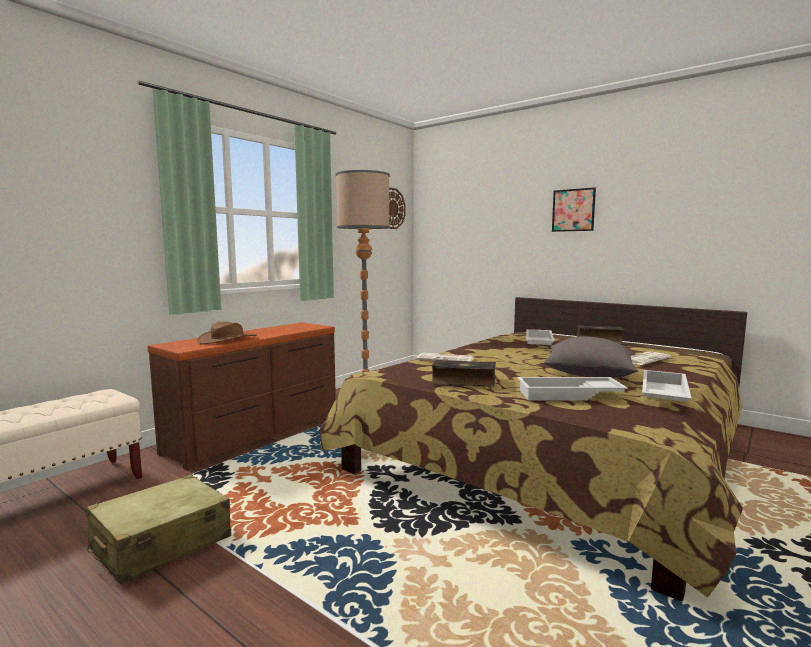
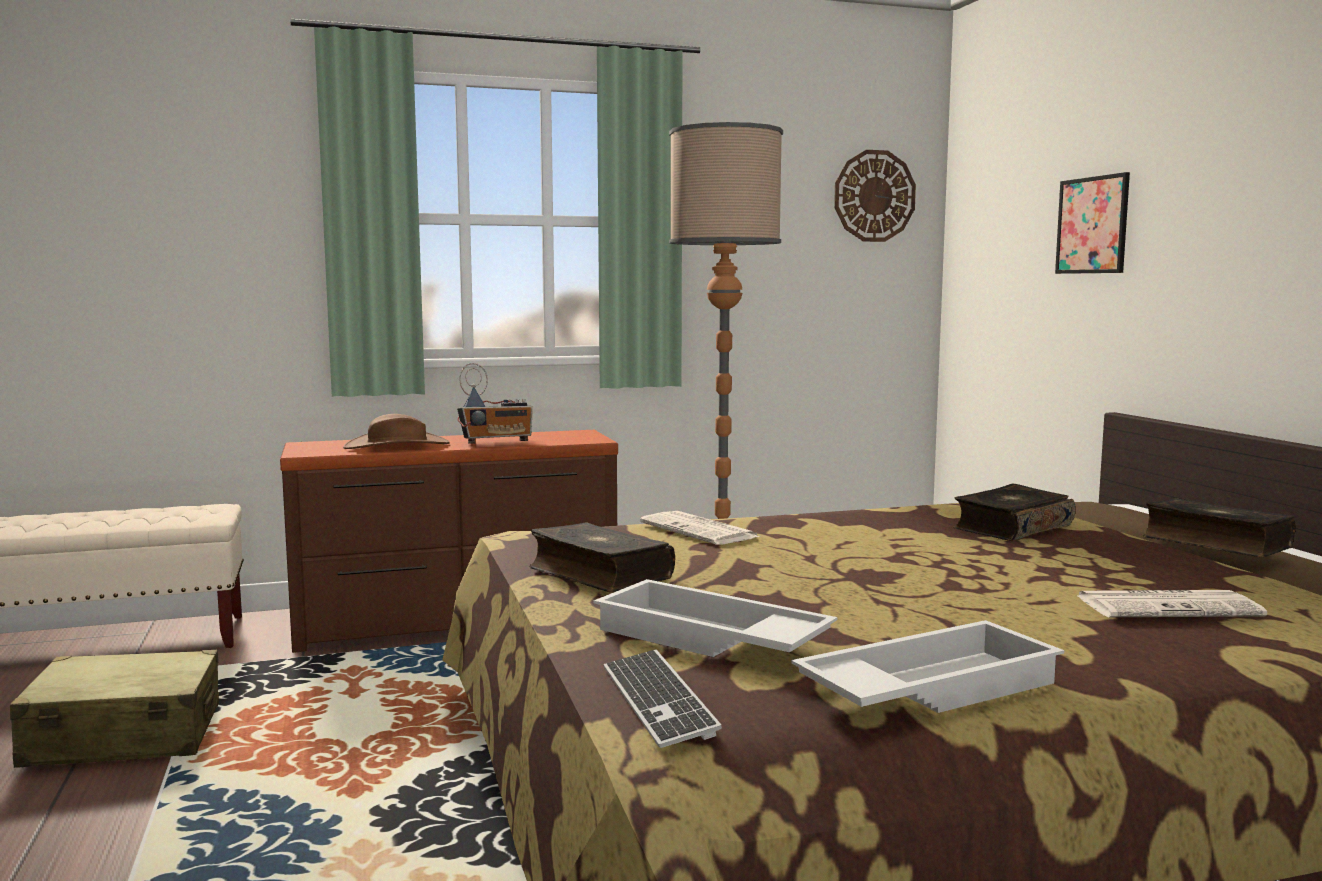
camera: 35 degrees right, 0 degrees up
white tray [526,329,554,345] -> book [953,484,1076,541]
grey pillow [544,336,638,378] -> none
picture [552,187,596,232] -> picture moved to [1055,172,1130,274]
none -> radio [457,363,533,444]
none -> keyboard [604,649,722,748]

